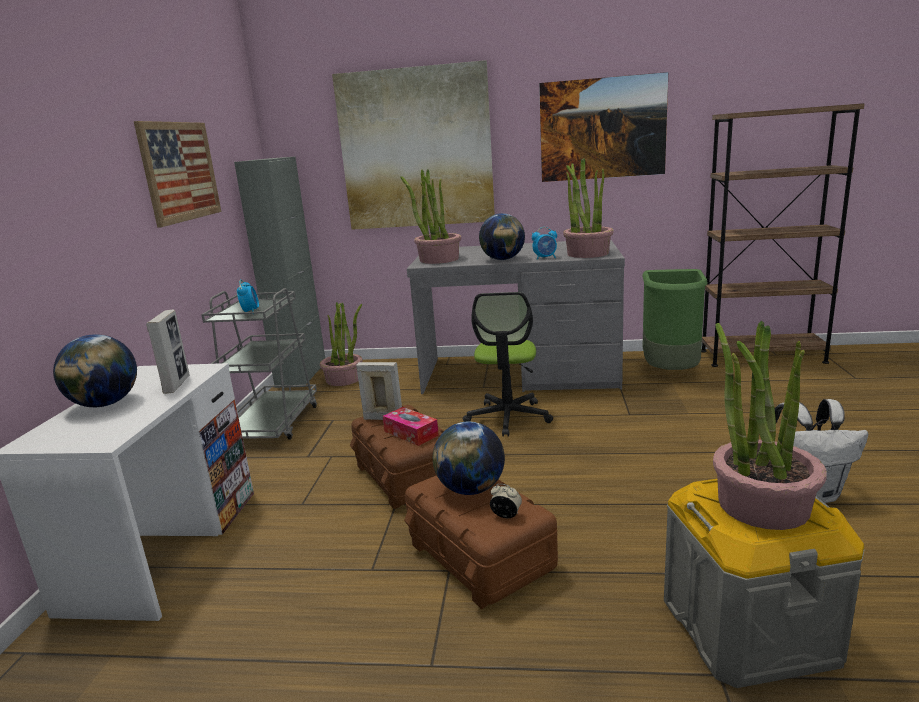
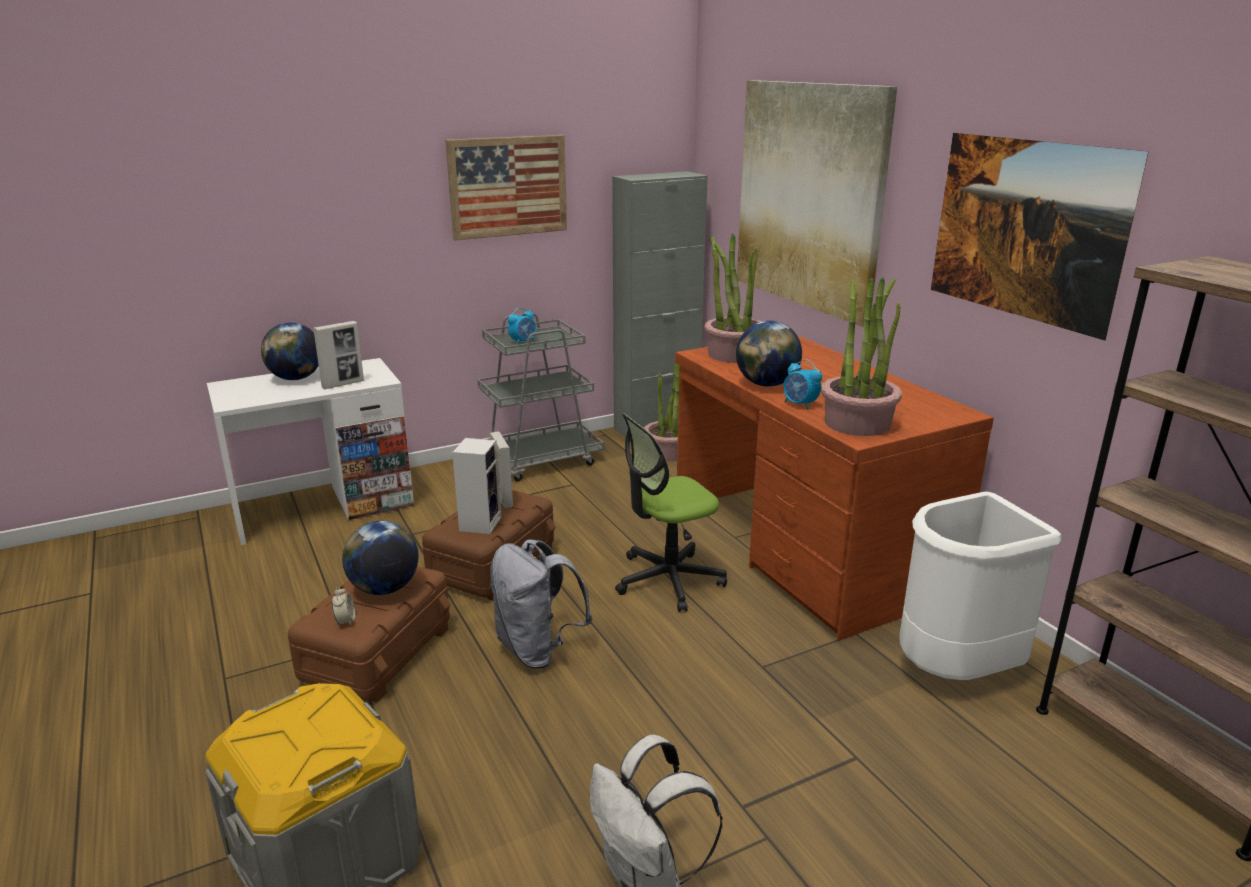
camera: 55 degrees right, 5 degrees up
tissue box [383,407,439,446] -> speaker [452,438,501,534]
grey desk [407,239,625,394] -> brown desk [675,335,994,640]
green trash can [642,269,708,370] -> white trash can [899,492,1061,680]
potted plant [713,321,827,530] -> none
none -> grey backpack [490,539,593,669]

